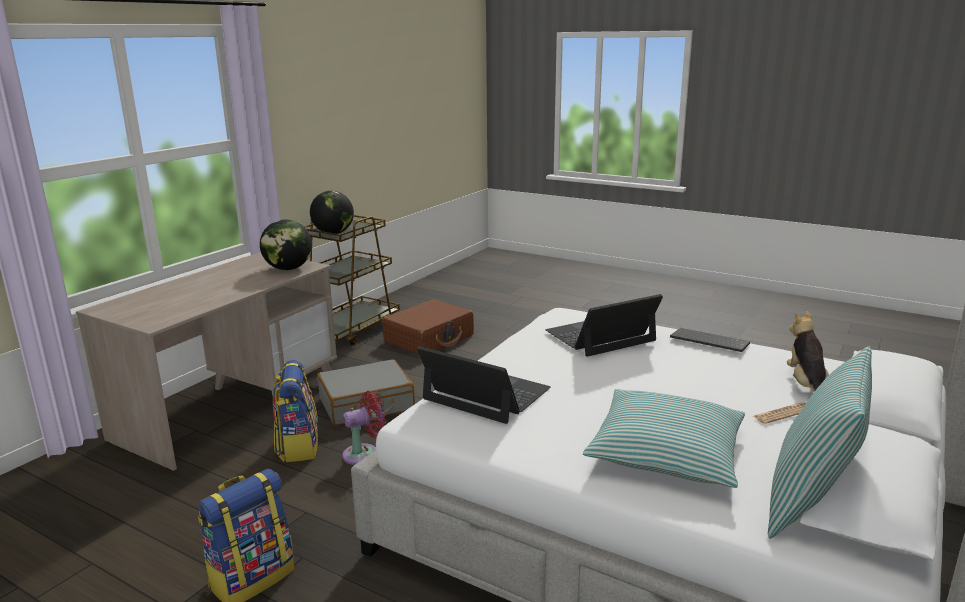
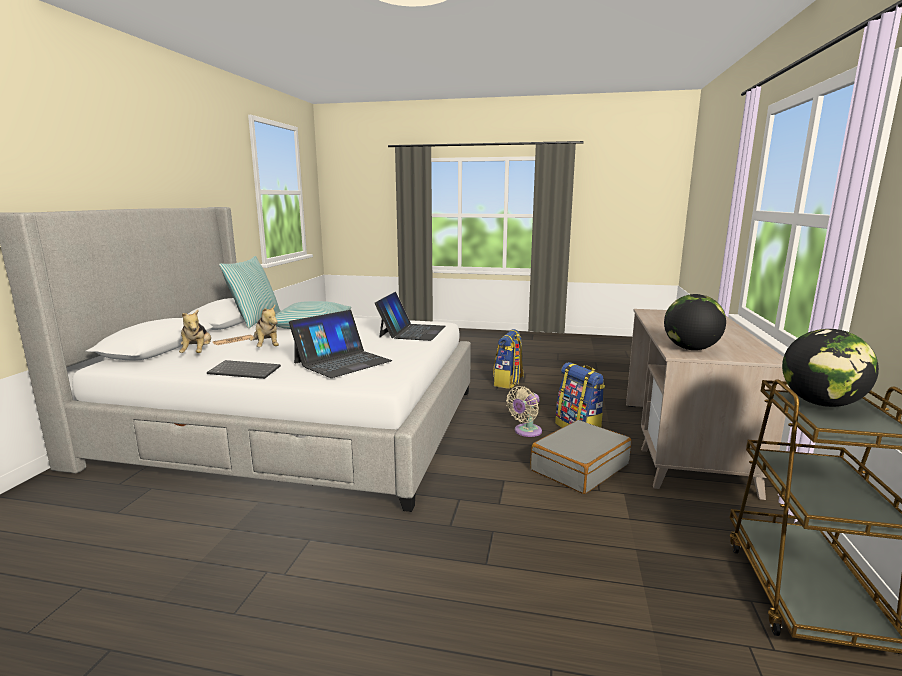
camera: 160 degrees right, 5 degrees down
red fan [342,391,386,465] -> beige fan [506,386,542,437]
brown suitcase [382,299,474,355] -> none
laptop [417,346,551,424] -> laptop turned 90 degrees counterclockwise [375,292,446,341]
none -> plush toy [249,305,279,347]

